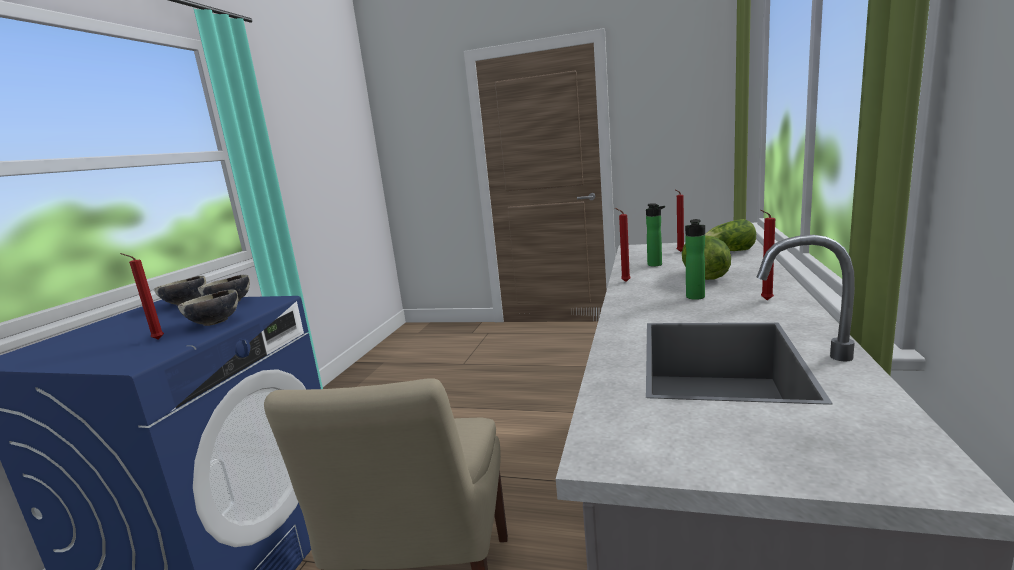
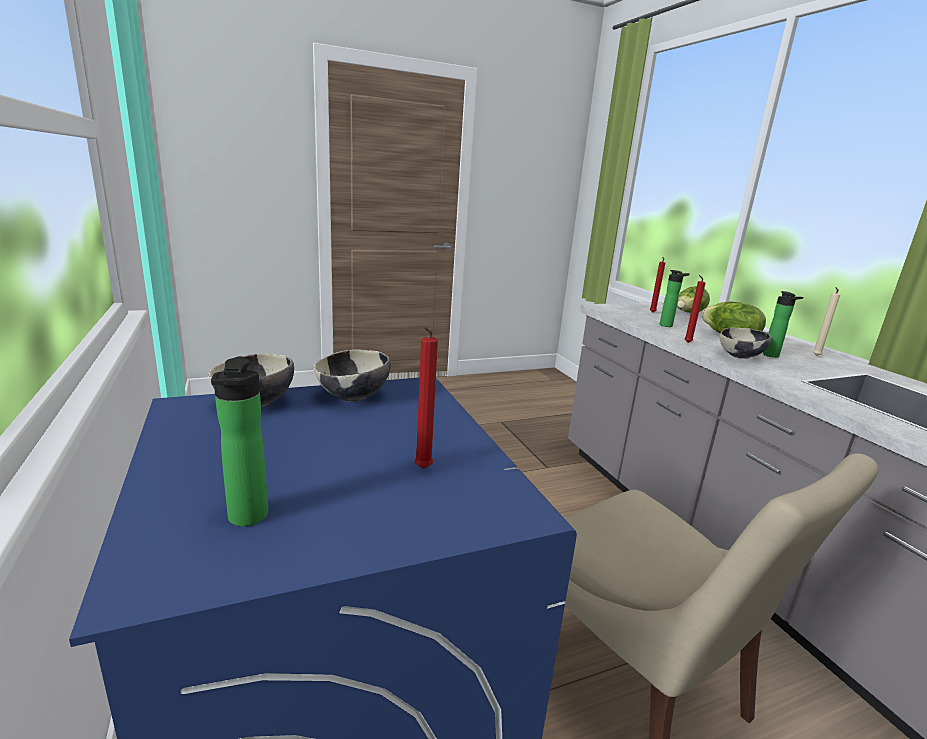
camera: 40 degrees left, 5 degrees up
bowl [178,290,238,326] -> bowl moved to [720,327,772,359]
red candle [760,210,775,300] -> beige candle [813,287,840,356]
none -> bottle [211,356,268,526]

